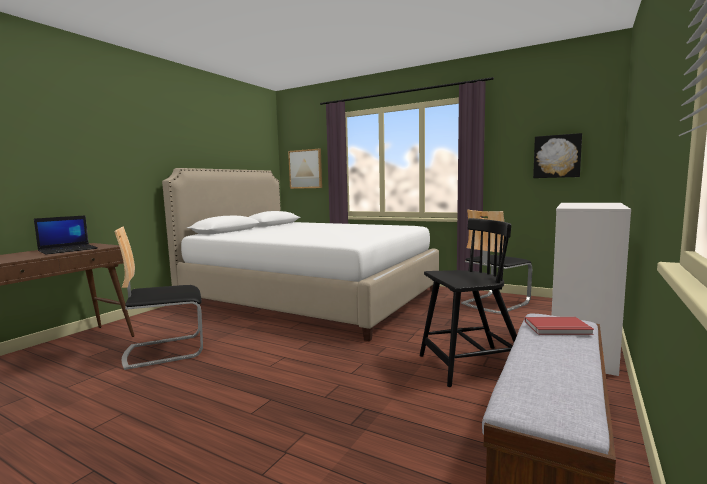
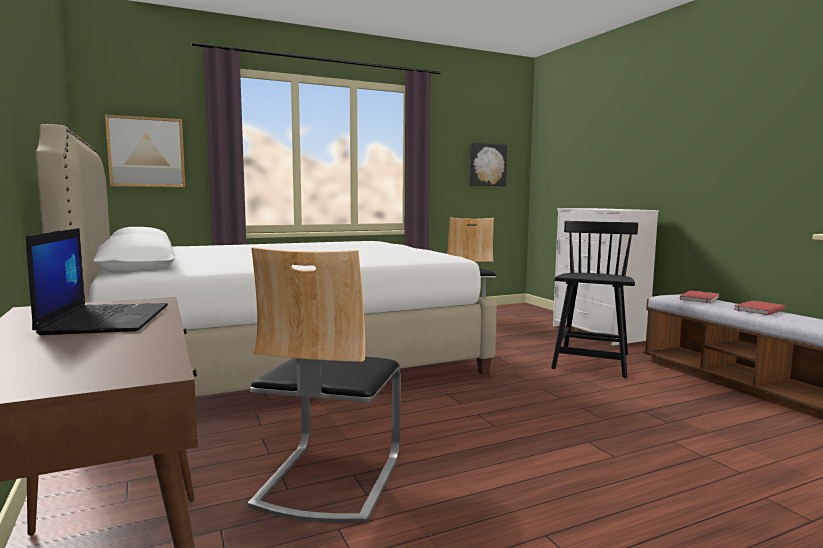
camera: 55 degrees left, 0 degrees up
none -> red book [734,301,786,315]

